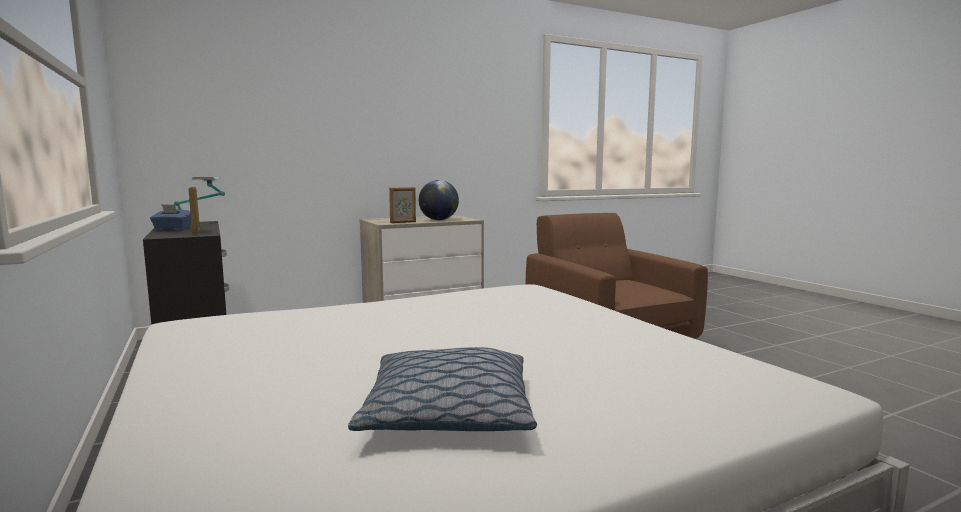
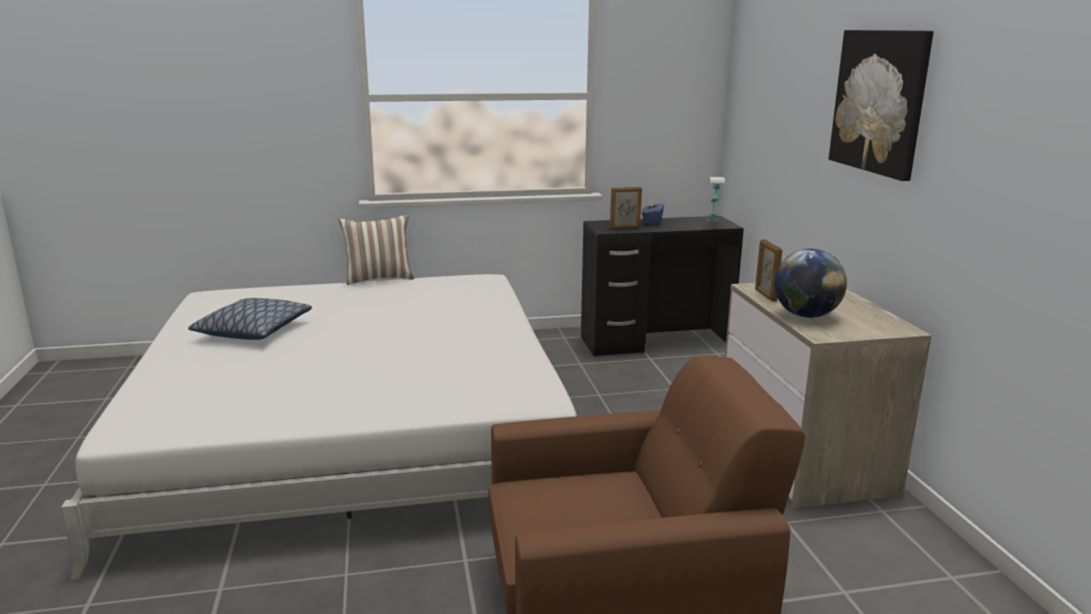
camera: 105 degrees right, 10 degrees up
none -> pillow [339,214,414,285]
none -> picture [829,30,934,181]

